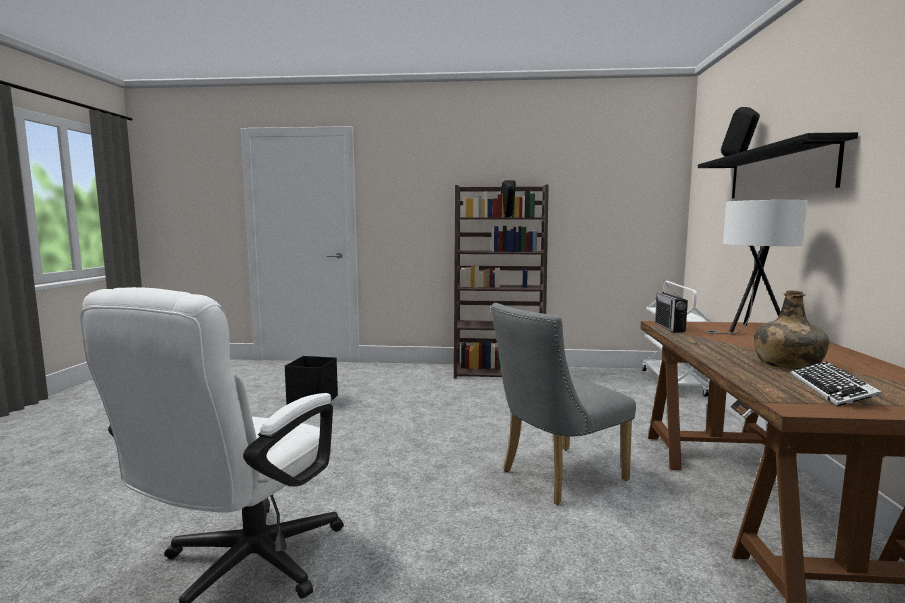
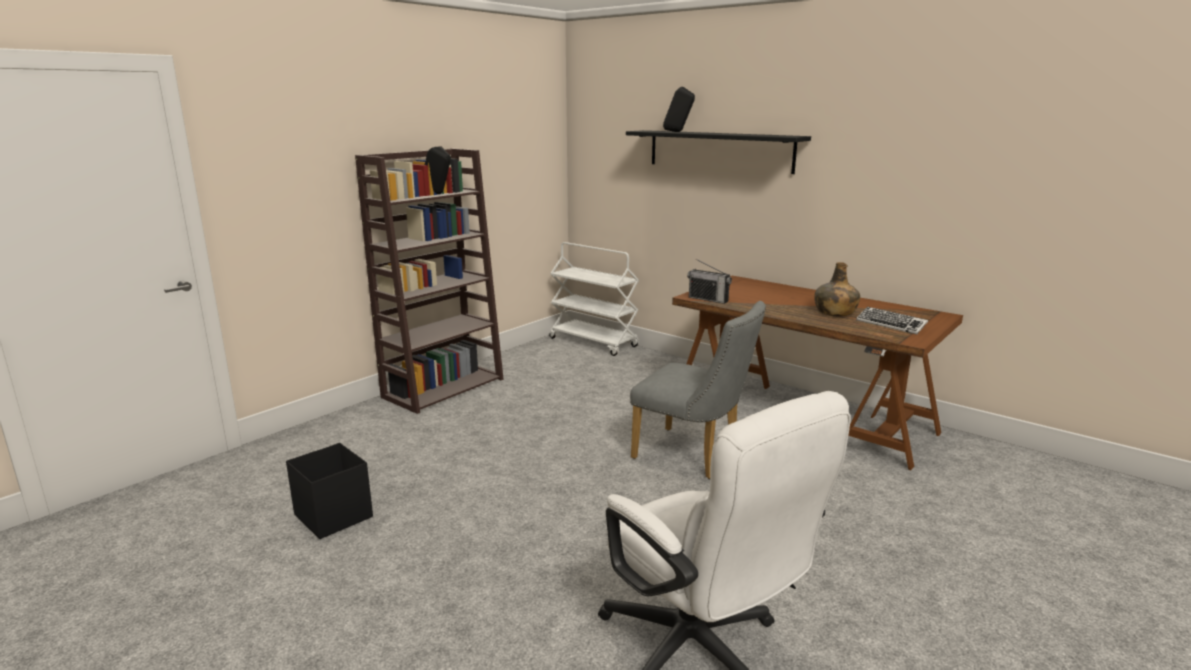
camera: 55 degrees left, 10 degrees up
grey chair [491,303,636,505] -> grey chair turned 60 degrees counterclockwise [630,301,766,479]
white table lamp [706,200,808,334] -> none

